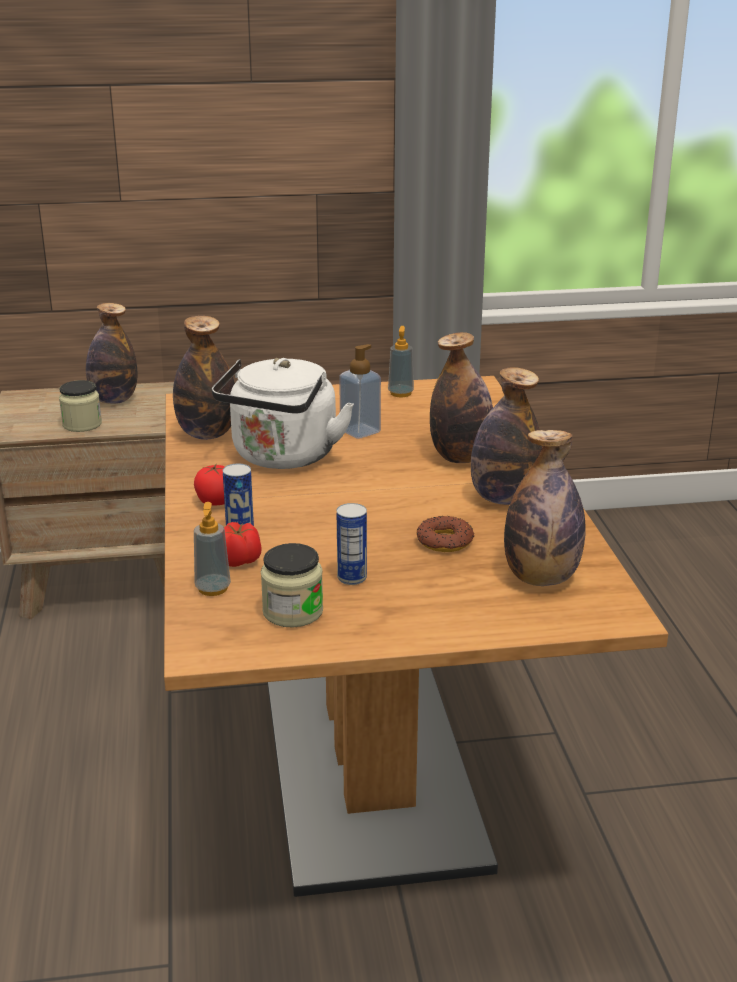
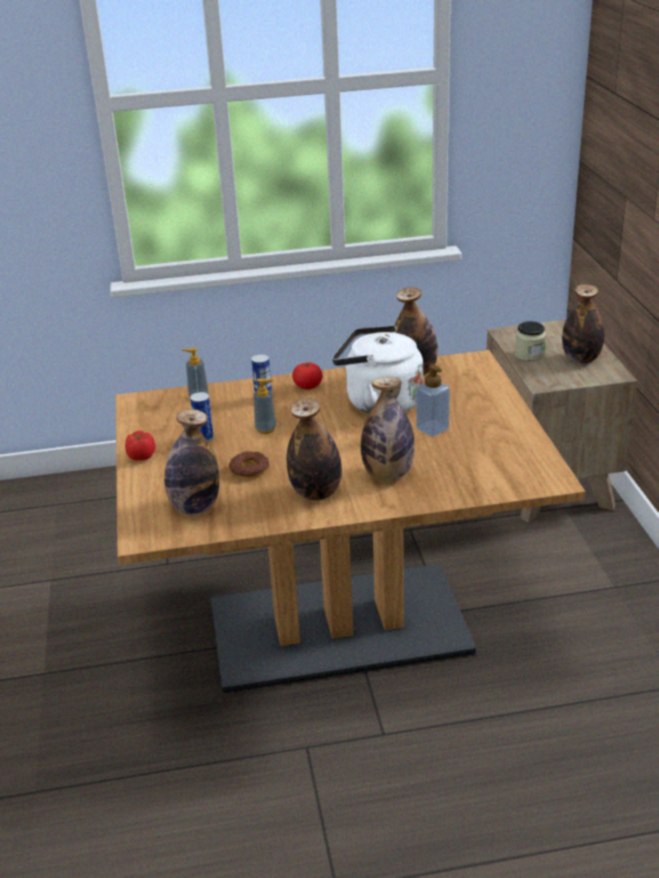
camera: 90 degrees right, 5 degrees up
tomato [224,522,262,567] -> tomato moved to [125,430,155,461]
jar [261,543,323,627] -> none
soap dispenser [388,326,414,397] -> soap dispenser moved to [254,379,276,434]

